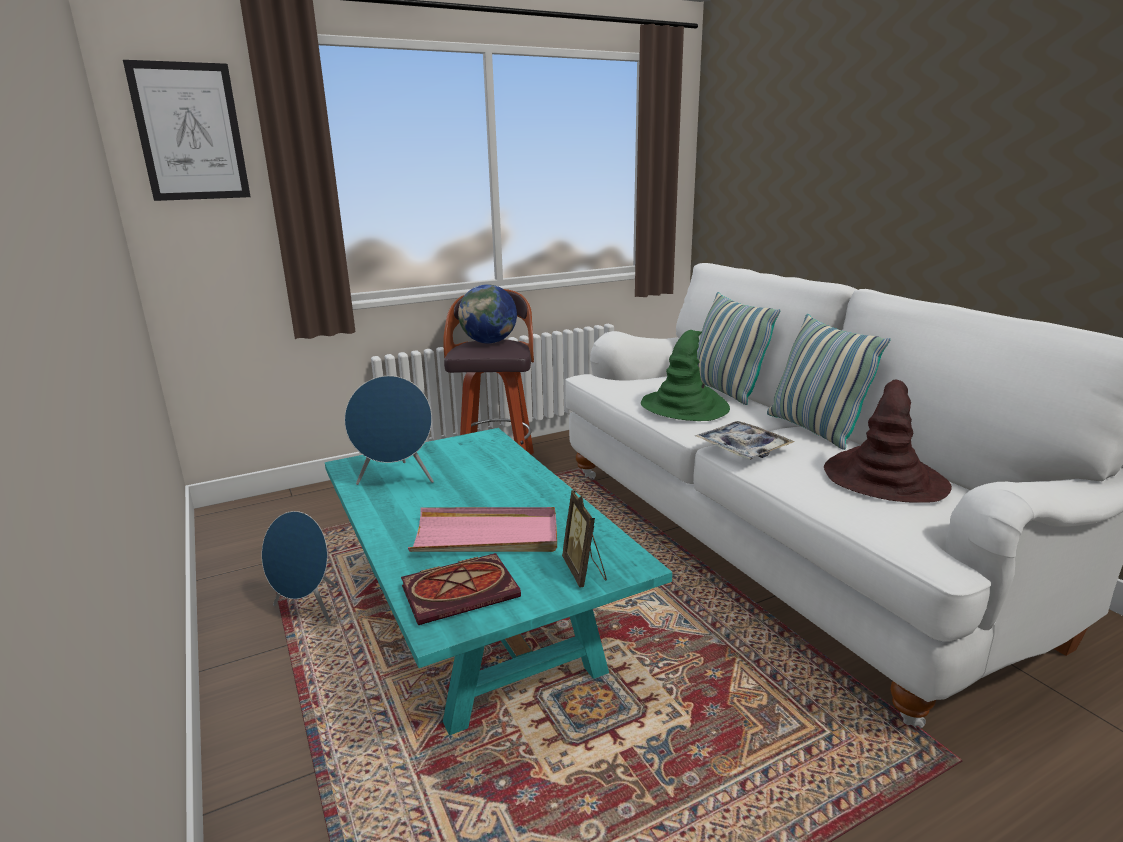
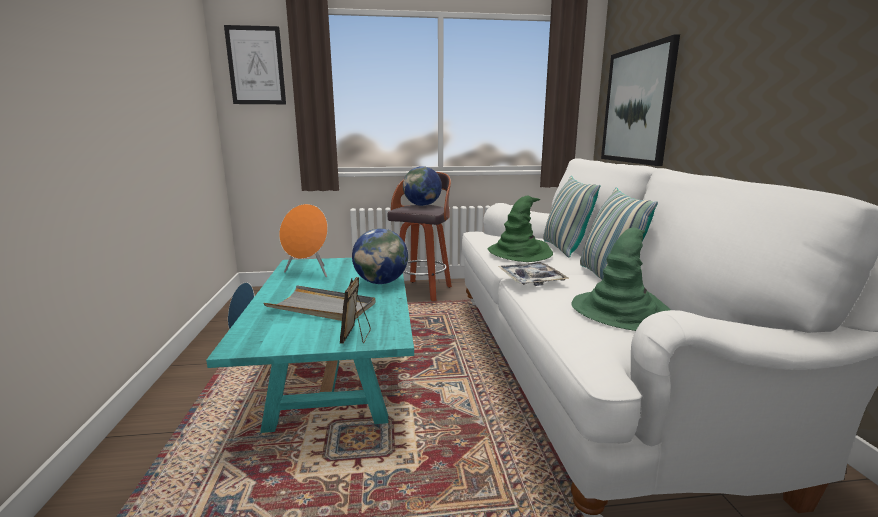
camera: 20 degrees right, 5 degrees down
blue speaker [344,376,434,485] -> orange speaker [279,204,328,277]
book [401,553,521,625] -> none
pink tray [408,507,557,552] -> grey tray [263,285,375,321]
brown hat [824,379,952,503] -> green hat [571,227,670,331]
none -> globe [352,228,408,284]
none -> picture [601,34,680,166]

